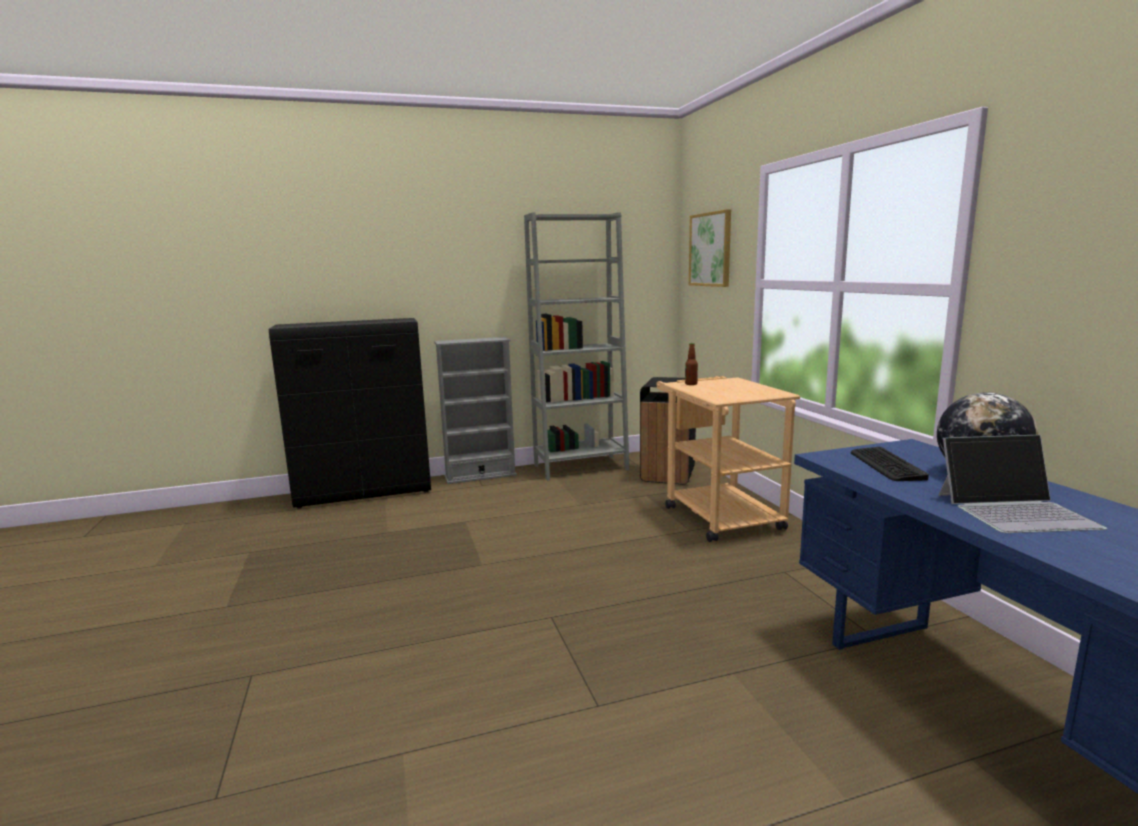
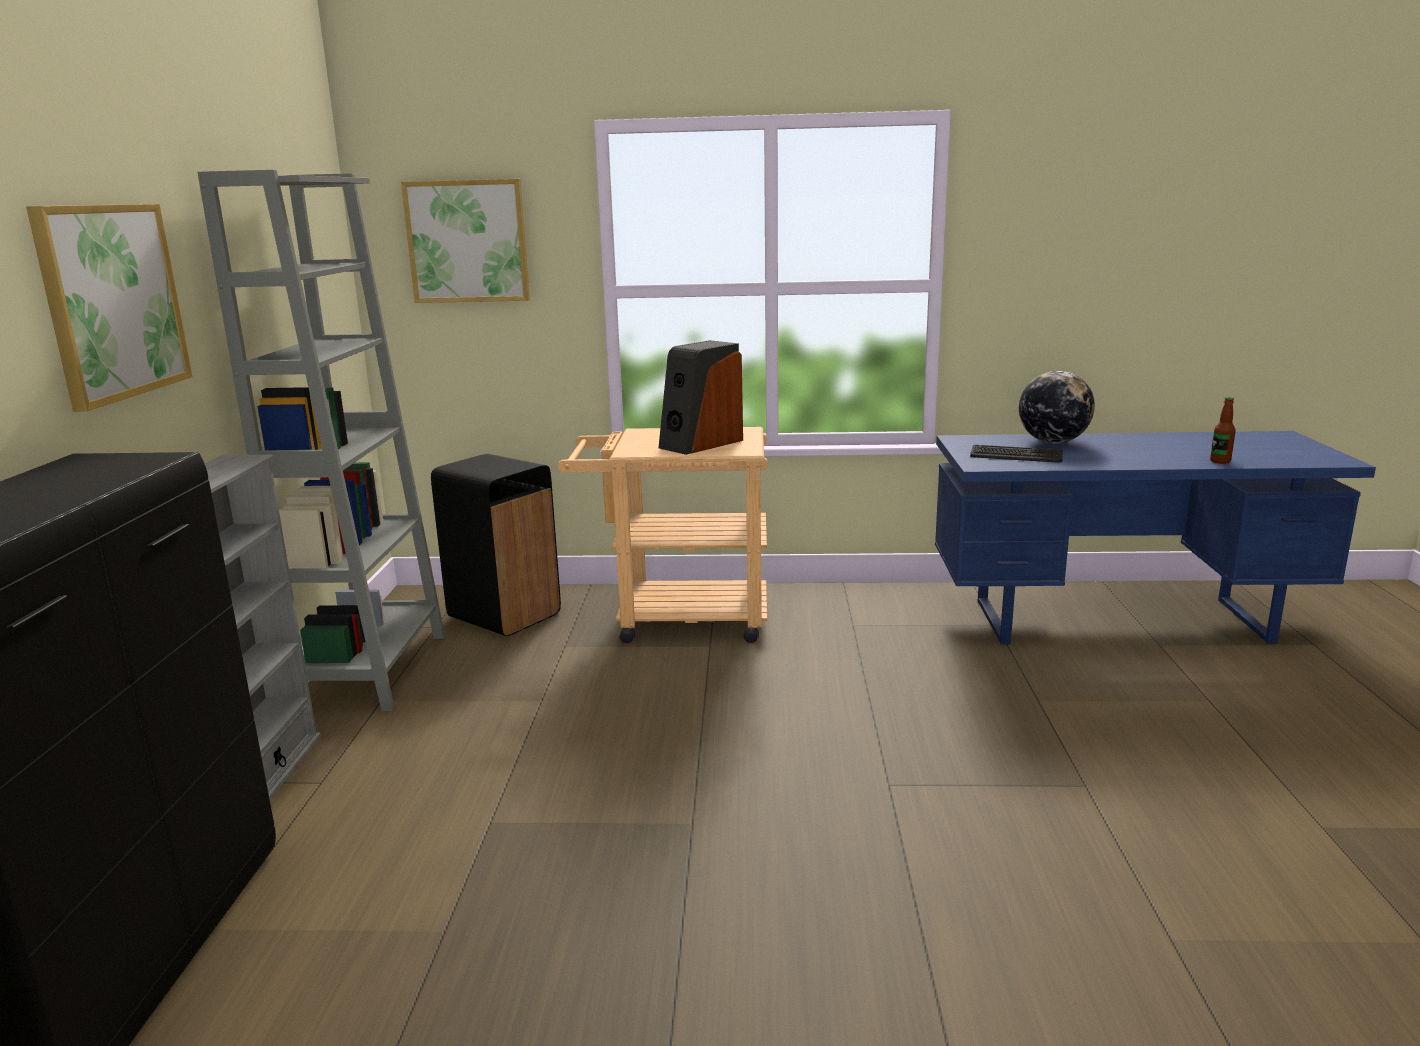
camera: 70 degrees left, 5 degrees up
bottle [685,343,698,385] -> bottle moved to [1210,397,1236,464]
laptop [938,435,1107,533] -> none
none -> picture [26,204,192,412]
none -> speaker [659,340,743,455]

